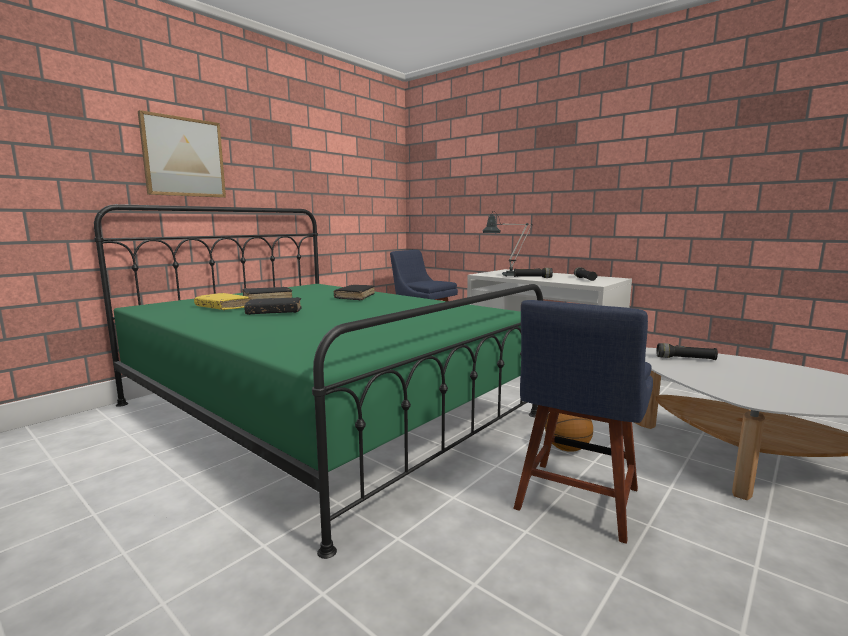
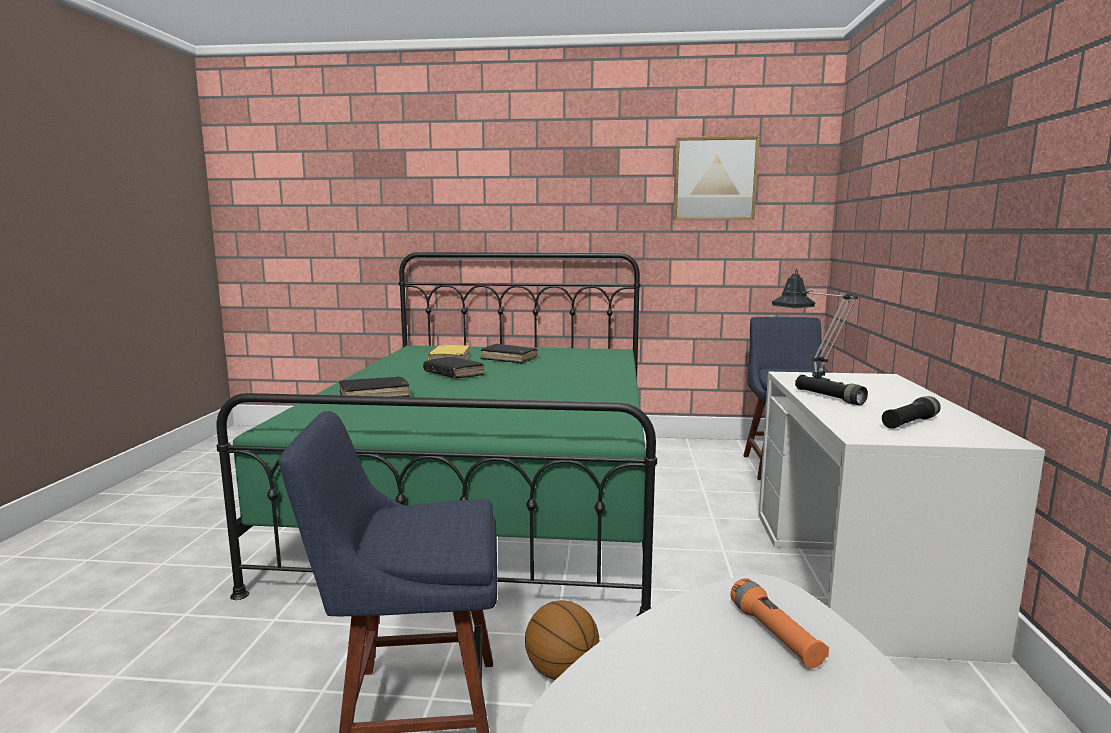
camera: 55 degrees right, 0 degrees up
picture [138,110,226,198] -> picture moved to [673,136,760,220]
black book [334,285,375,300] -> black book moved to [339,376,410,397]
black flashlight [656,343,718,360] -> orange flashlight [730,578,829,668]

